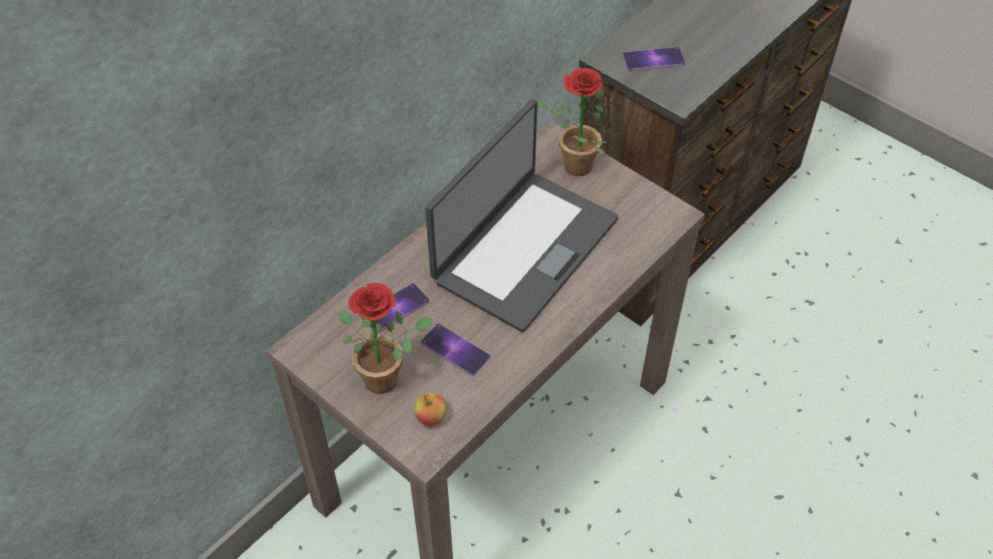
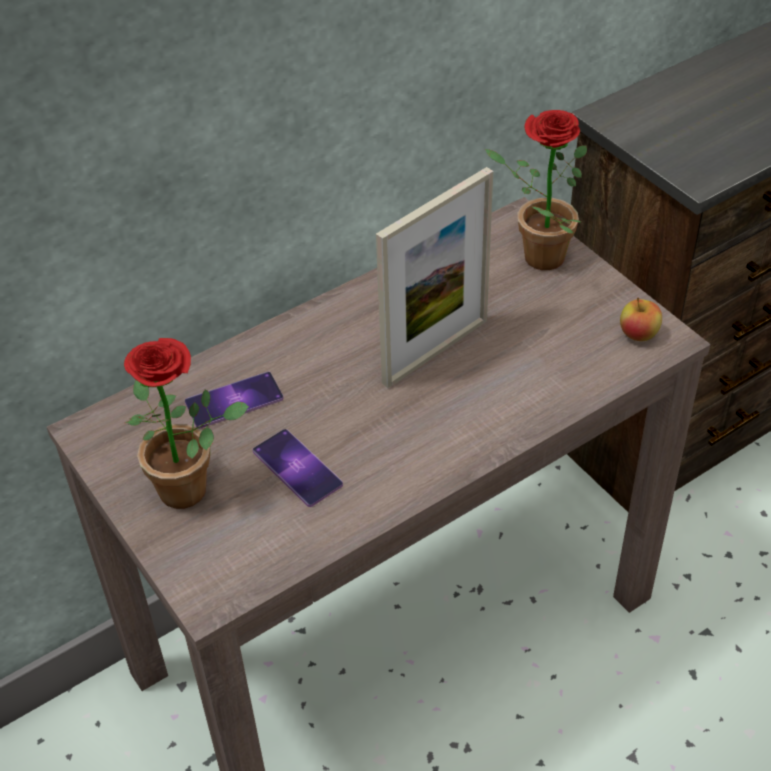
camera: 15 degrees right, 5 degrees down
apple [414,393,447,426] -> apple moved to [620,298,662,341]
laptop [425,99,618,332] -> picture frame [376,167,493,388]
phone [623,47,685,71] -> none

